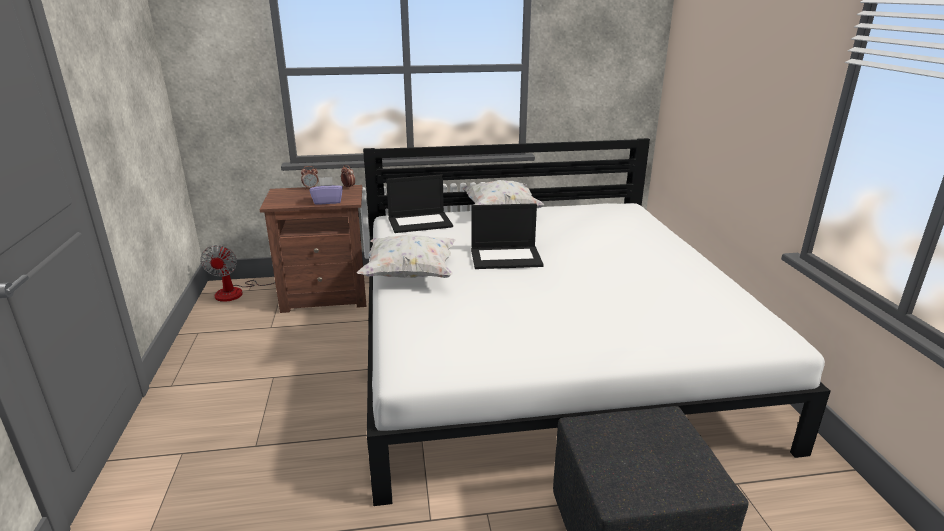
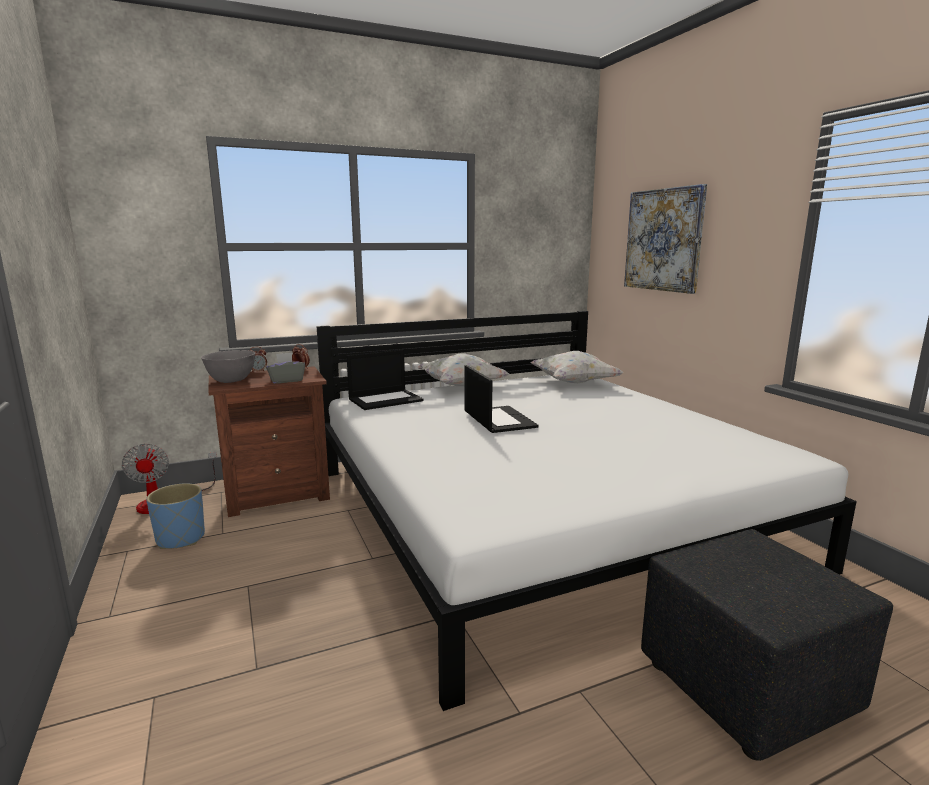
camera: 15 degrees left, 10 degrees down
purple tissue box [309,177,343,205] -> grey tissue box [266,353,305,384]
white pillow [357,234,455,278] -> white pillow moved to [530,351,624,383]
laptop [471,203,544,269] -> laptop turned 90 degrees counterclockwise [464,365,538,433]
none -> blue planter [146,483,205,549]
none -> grey bowl [201,350,255,383]
none -> picture [624,184,707,294]

